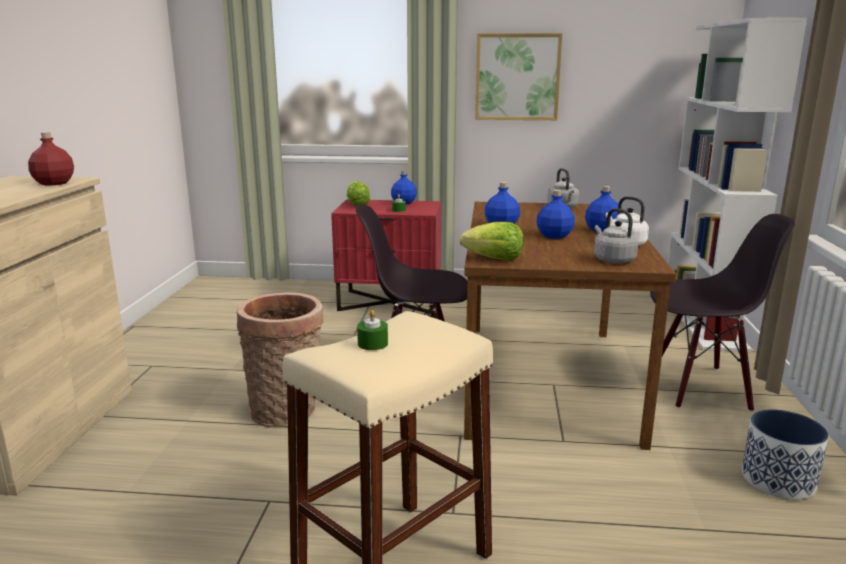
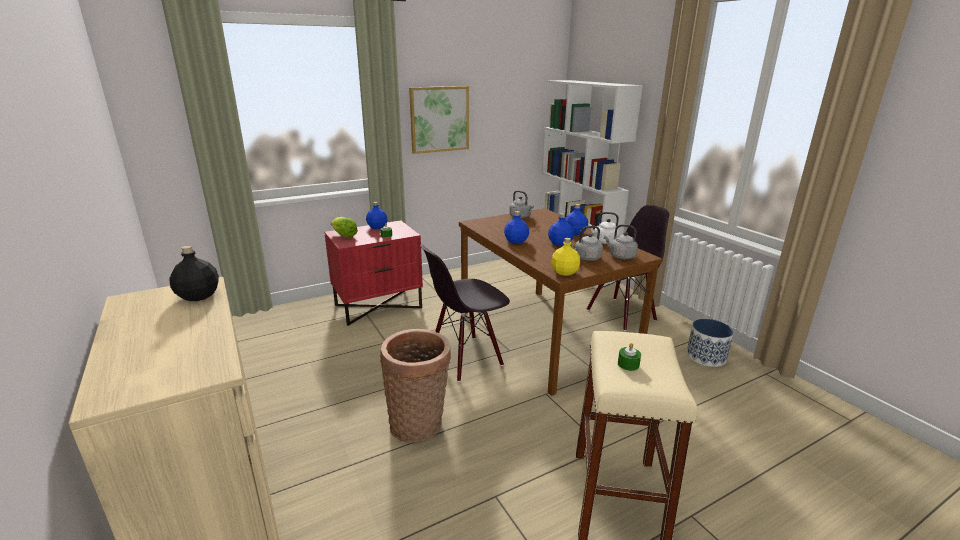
camera: 35 degrees left, 5 degrees up
red bottle [28,132,74,185] -> black bottle [169,245,219,301]
lettuce [459,222,524,260] -> yellow bottle [551,238,580,276]
none -> grey kettle [571,226,603,261]

